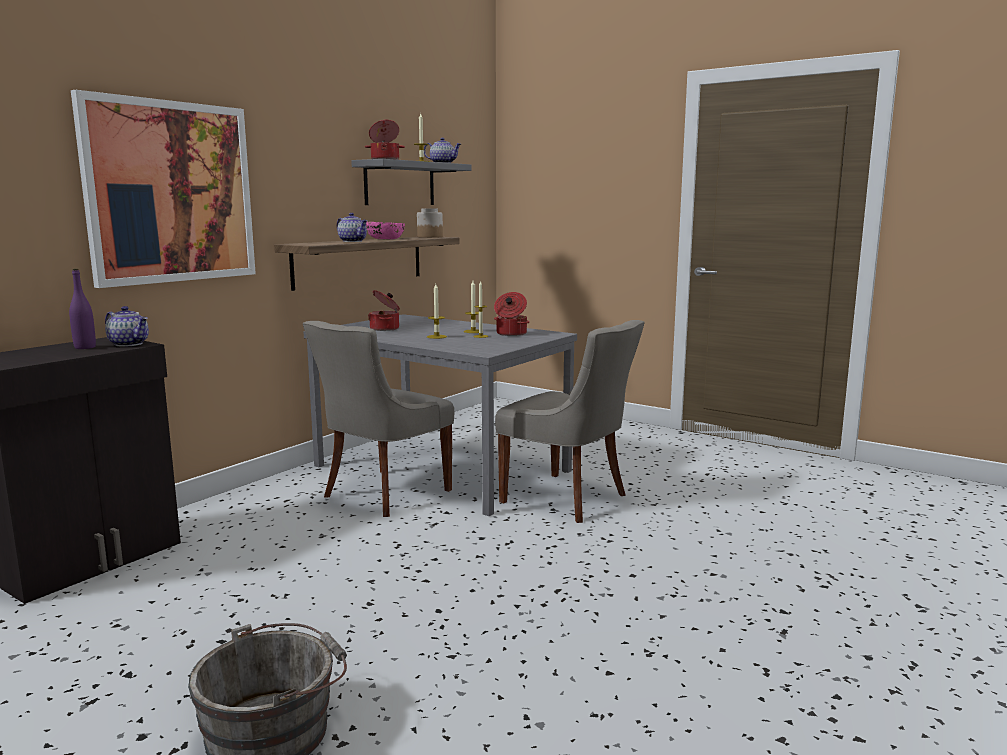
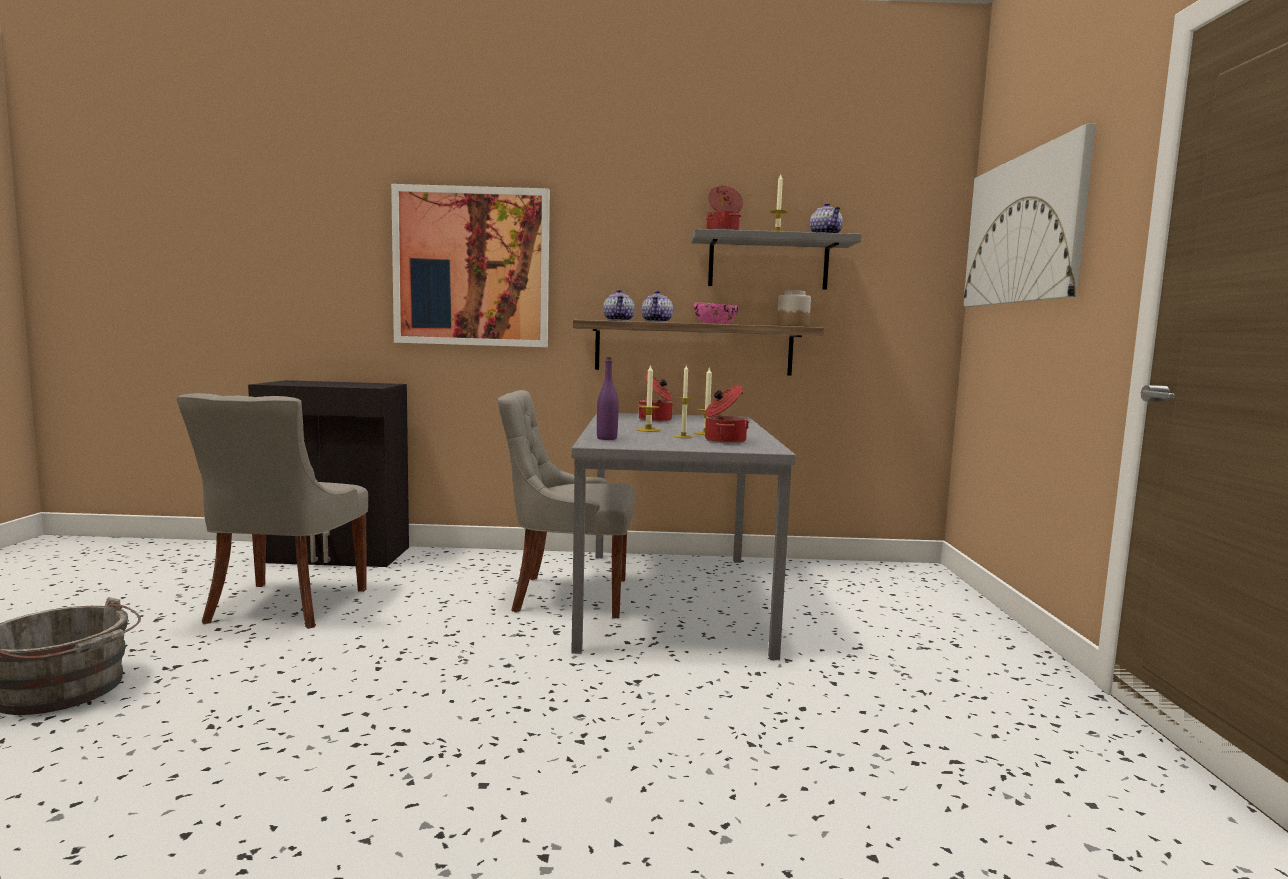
camera: 55 degrees right, 5 degrees down
purple bottle [69,269,96,349] -> purple bottle moved to [597,357,618,440]
teapot [105,306,149,347] -> teapot moved to [603,289,635,321]
grey chair [495,320,644,523] -> grey chair moved to [176,393,368,629]
none -> picture [963,124,1096,307]

